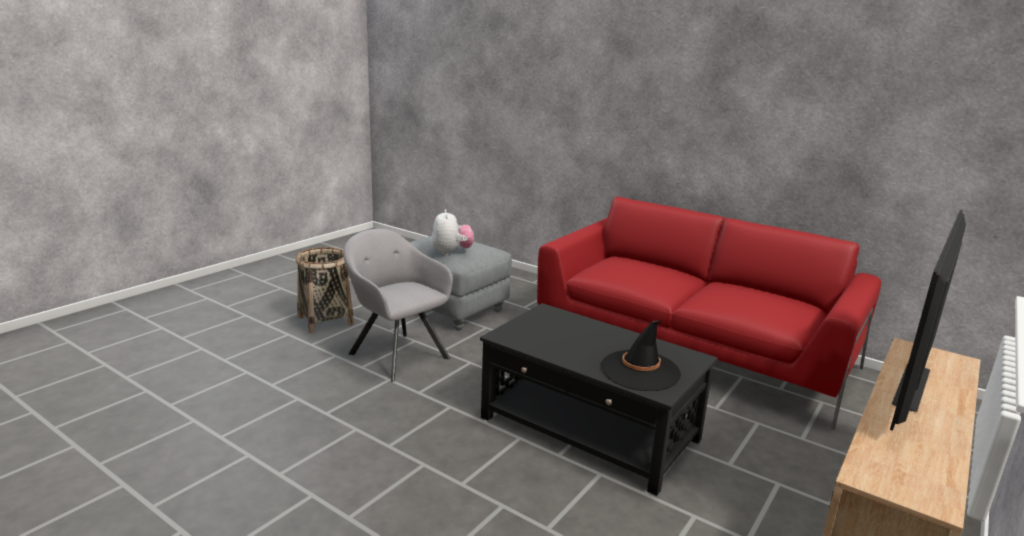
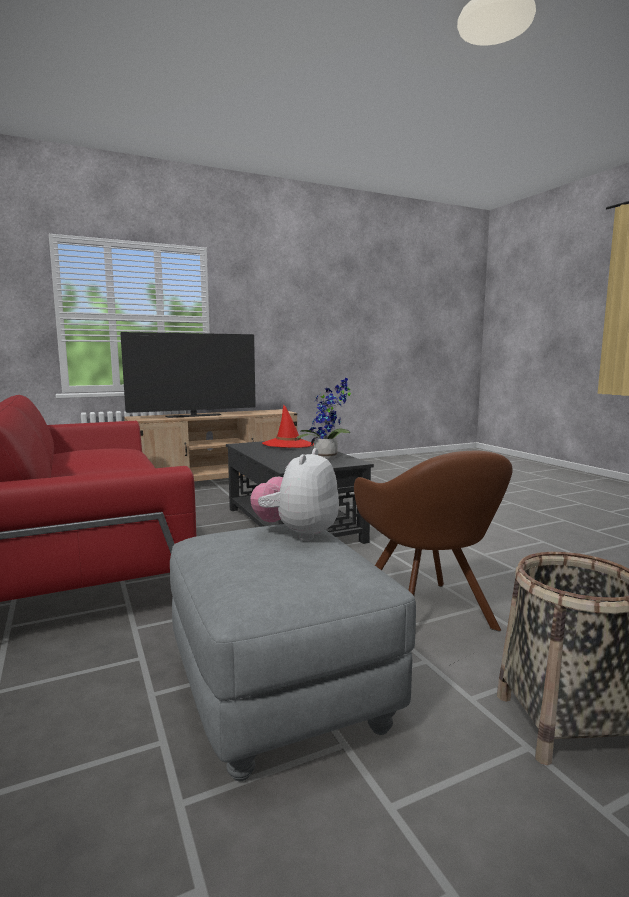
camera: 150 degrees left, 10 degrees down
grey armchair [343,229,453,382] -> brown armchair [354,451,513,631]
black hat [601,321,681,391] -> red hat [262,405,314,448]
none -> potted plant [297,378,351,459]

